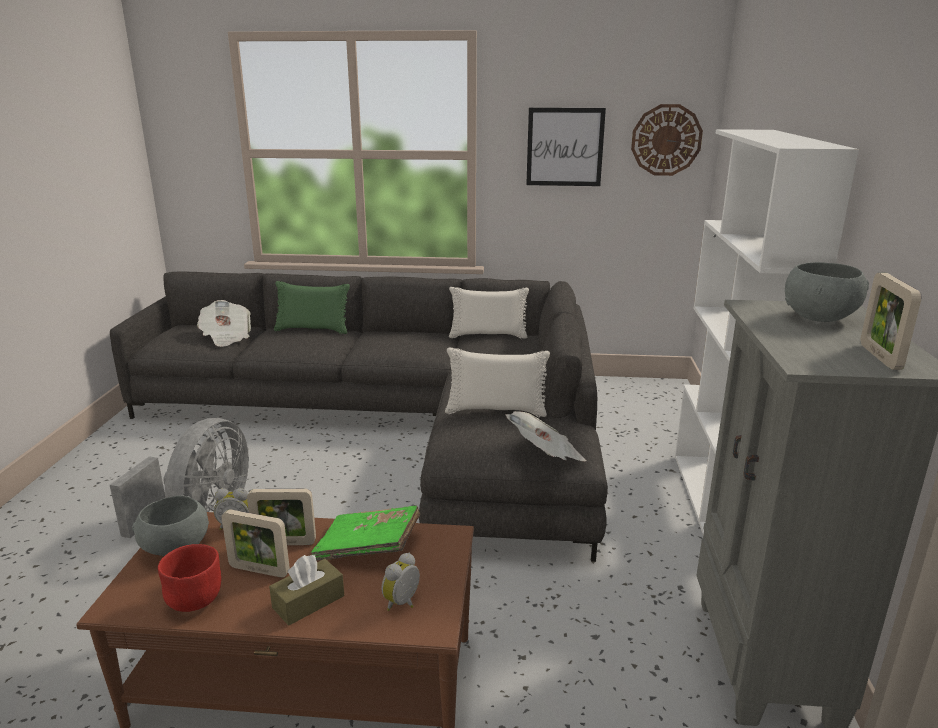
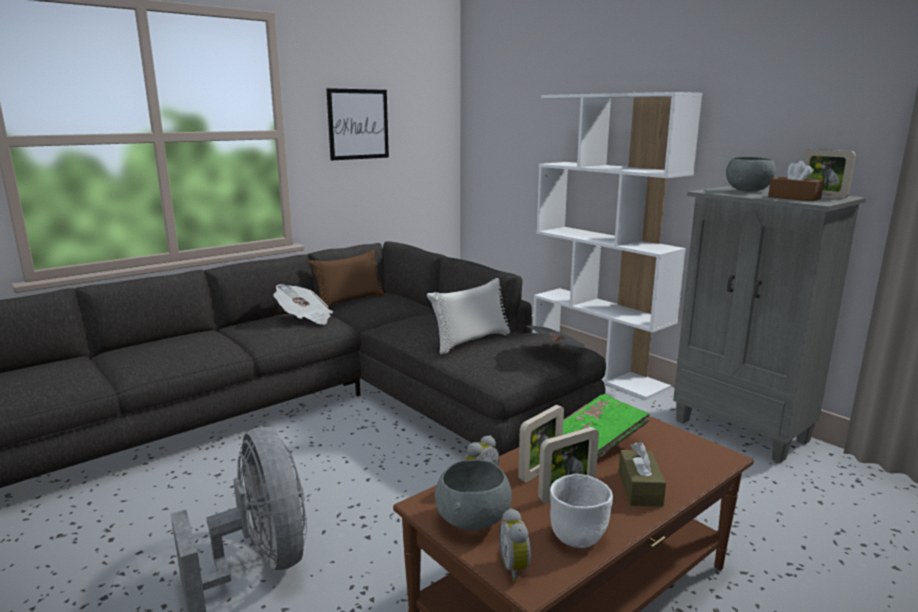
camera: 45 degrees left, 5 degrees down
red bowl [158,544,221,612] -> white bowl [550,474,613,548]
newspaper [197,300,251,347] -> newspaper moved to [273,284,333,325]
green pillow [274,281,350,335] -> none
alarm clock [381,553,420,611] -> alarm clock moved to [499,508,531,582]
white pillow [449,287,529,339] -> brown pillow [308,250,384,307]
wall clock [631,104,703,176] -> none
none -> brown tissue box [768,161,824,201]

